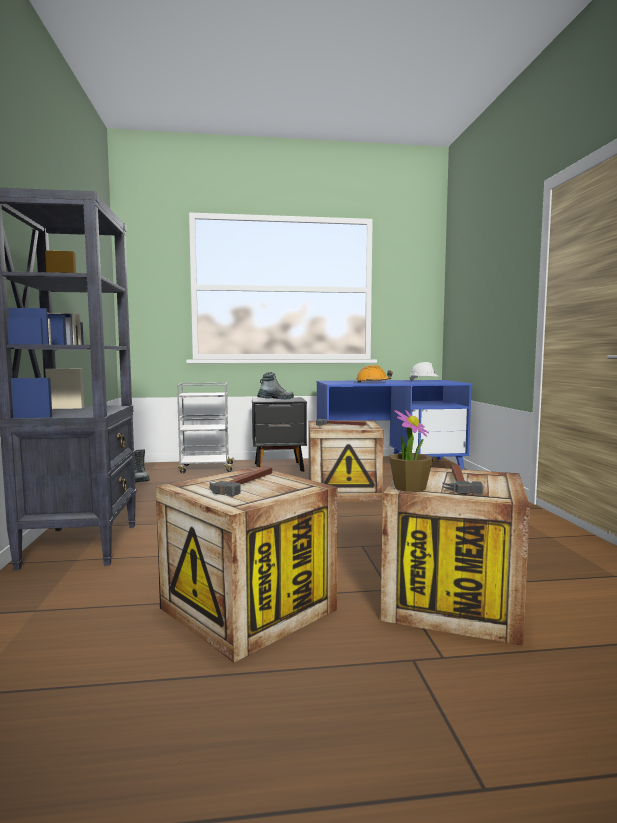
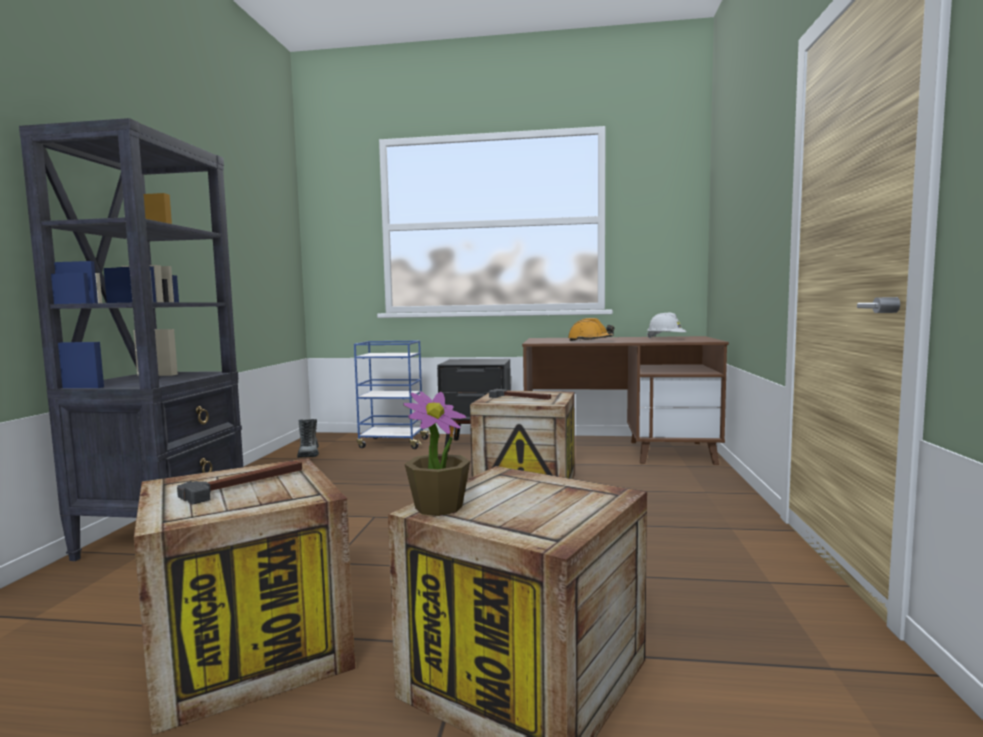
camera: 15 degrees right, 0 degrees up
grey cart [177,382,235,473] -> blue cart [354,341,431,449]
boot [257,372,294,400] -> none
blue desk [316,380,473,470] -> brown desk [522,336,729,465]
hammer [442,465,484,495] -> none

